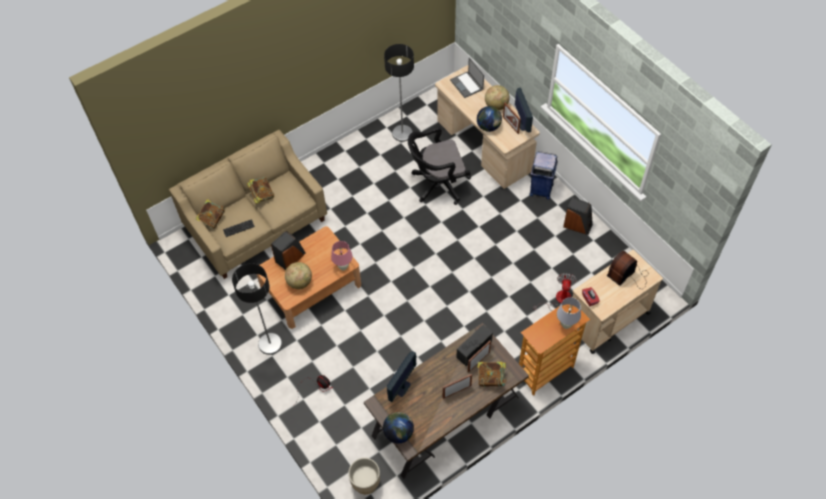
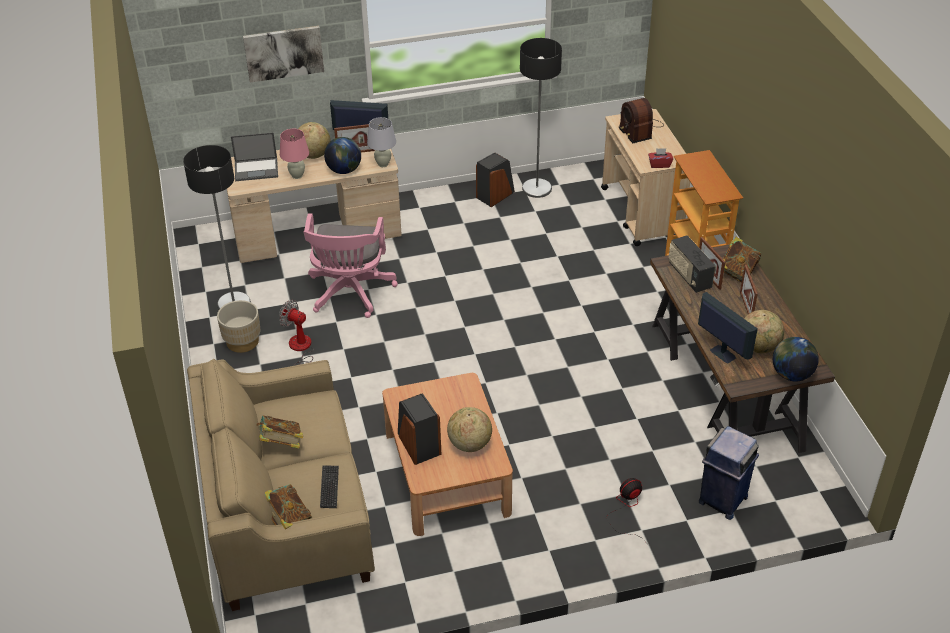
camera: 70 degrees left, 15 degrees down
floor lamp [232,263,282,355] -> floor lamp moved to [520,38,562,198]
pink table lamp [331,241,353,270] -> pink table lamp moved to [280,129,309,179]
beige planter [348,458,380,494] -> beige planter moved to [217,300,260,353]
black office chair [408,127,471,205] -> pink office chair [303,213,398,318]
blue trash can [529,151,558,199] -> blue trash can moved to [699,426,759,520]
fan [533,273,577,311] -> fan moved to [279,300,314,366]
white table lamp [557,297,581,329] -> white table lamp moved to [367,117,396,167]
none -> picture [243,26,324,82]
none -> globe [744,310,784,353]

